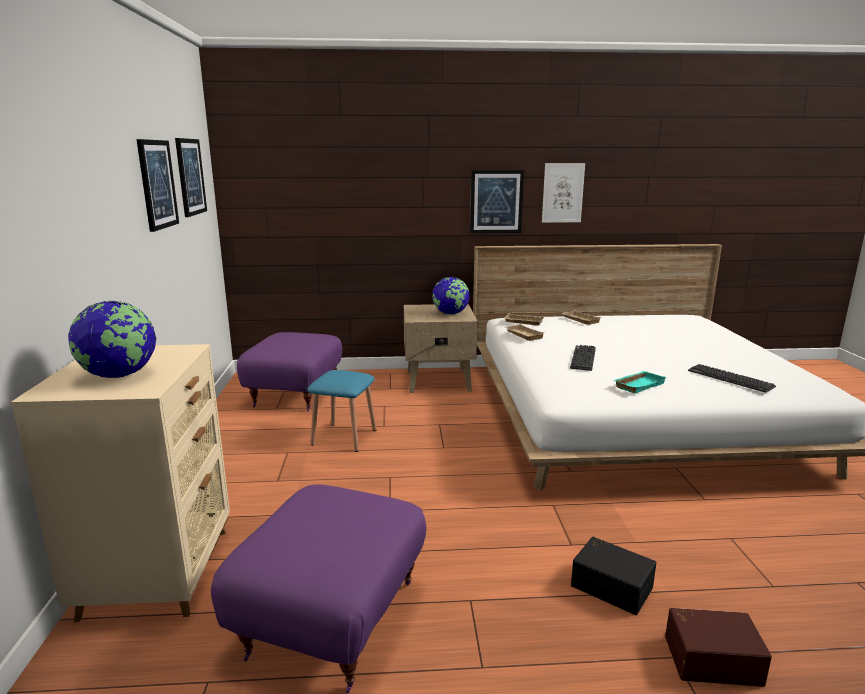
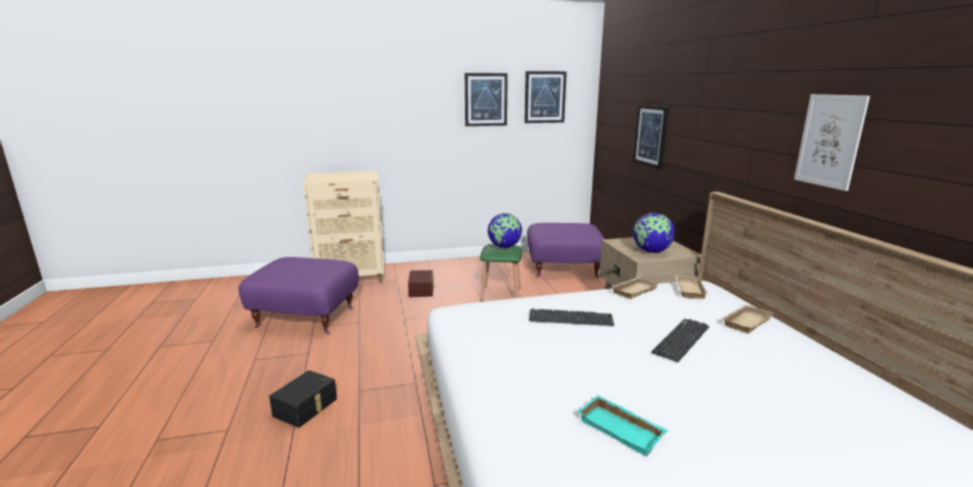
camera: 80 degrees right, 0 degrees up
globe [68,301,156,378] -> globe moved to [488,213,522,248]
blue stool [307,370,377,452] -> green stool [480,244,522,301]
picture [470,170,524,233] -> picture moved to [633,105,669,169]
turquoise tray [613,371,667,393] -> turquoise tray moved to [577,395,668,456]
brown storage box [665,608,772,687] -> brown storage box moved to [408,270,435,297]
keyboard [688,364,776,393] -> keyboard moved to [651,319,709,362]

